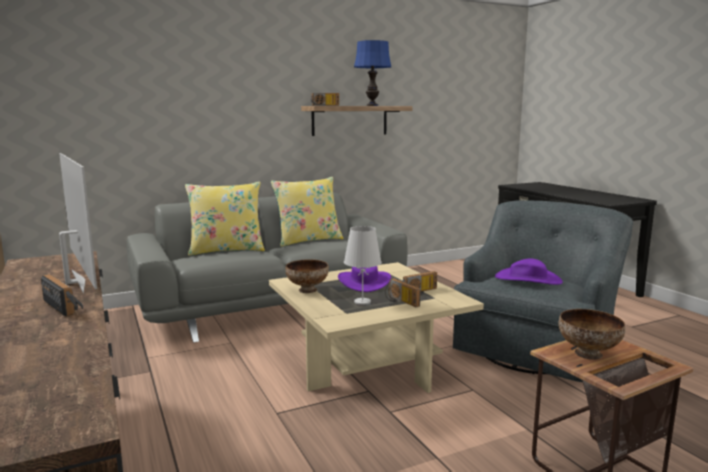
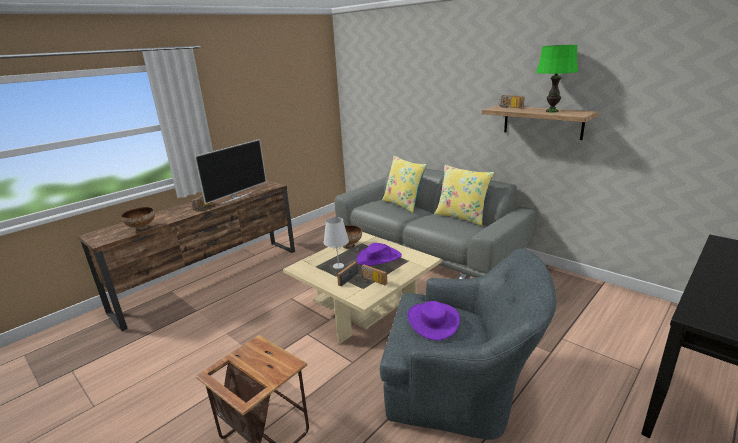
camera: 70 degrees right, 10 degrees up
blue table lamp [354,40,391,106] -> green table lamp [536,45,578,113]
bowl [558,309,625,360] -> bowl moved to [121,207,155,232]

